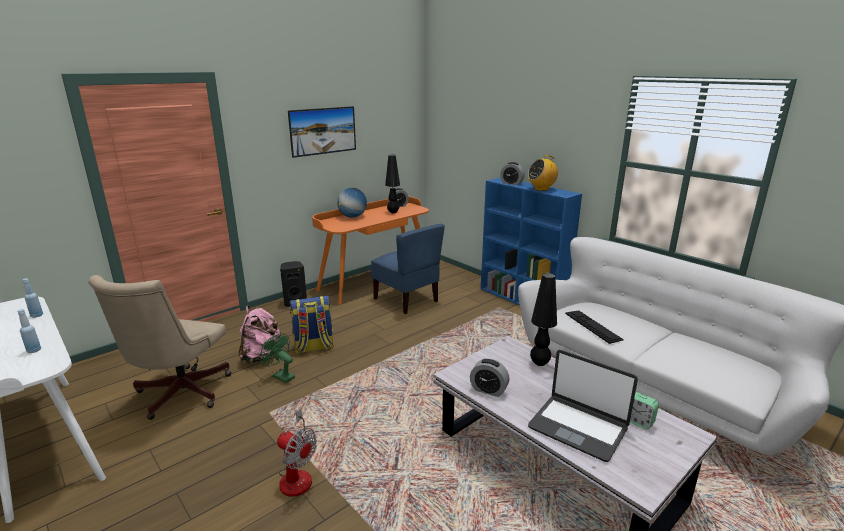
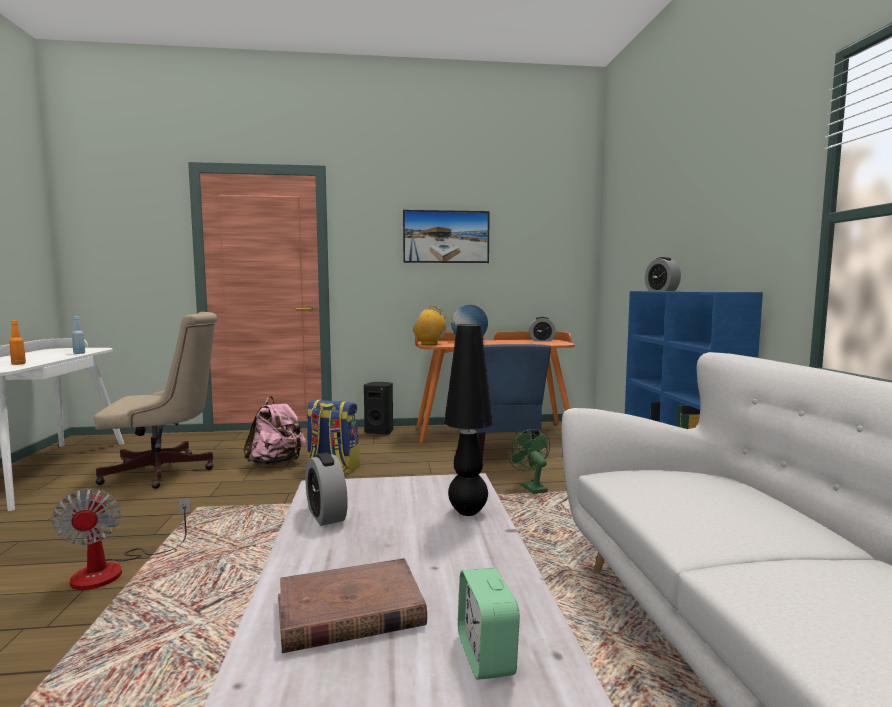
camera: 35 degrees right, 15 degrees down
blue bottle [17,309,41,353] -> orange bottle [9,320,26,365]
beige office chair [89,275,232,420] -> beige office chair turned 150 degrees counterclockwise [94,312,217,489]
green fan [260,333,295,383] -> green fan moved to [508,429,550,494]
black table lamp [385,155,400,213] -> none
radio [528,155,558,191] -> radio moved to [413,306,449,345]
laptop [528,350,638,462] -> brown book [278,558,427,653]
keyboard [565,310,624,344] -> none

